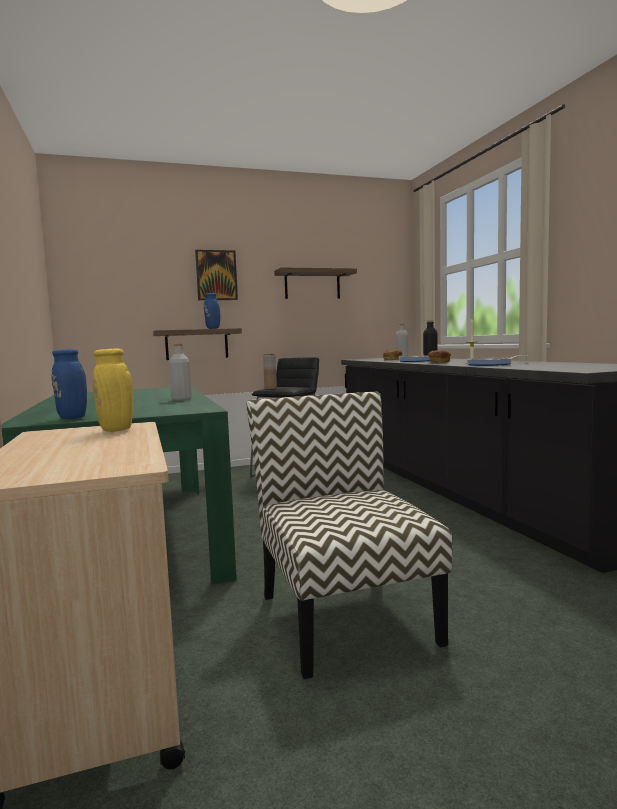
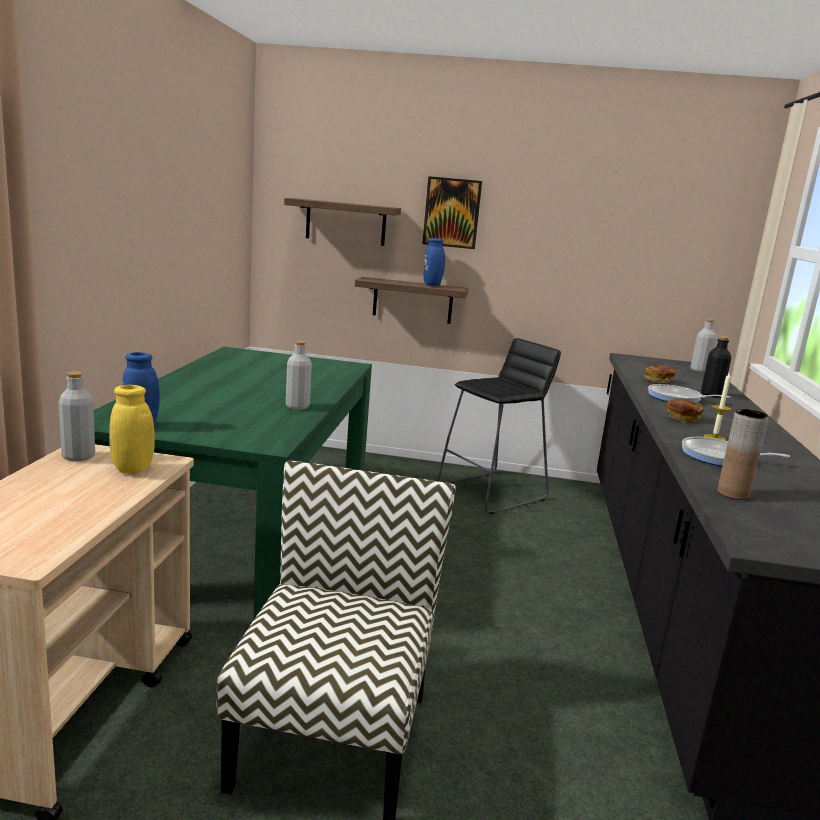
camera: 25 degrees right, 10 degrees up
brown vase [263,354,277,390] -> brown vase moved to [717,409,769,500]
shelf [274,267,357,299] -> shelf moved to [284,198,401,246]
none -> grey bottle [59,371,95,461]

